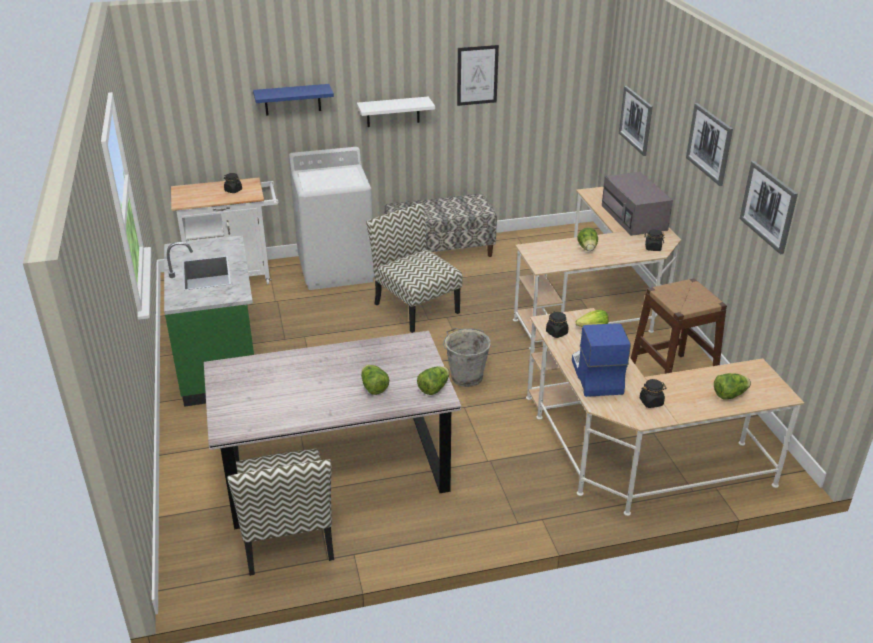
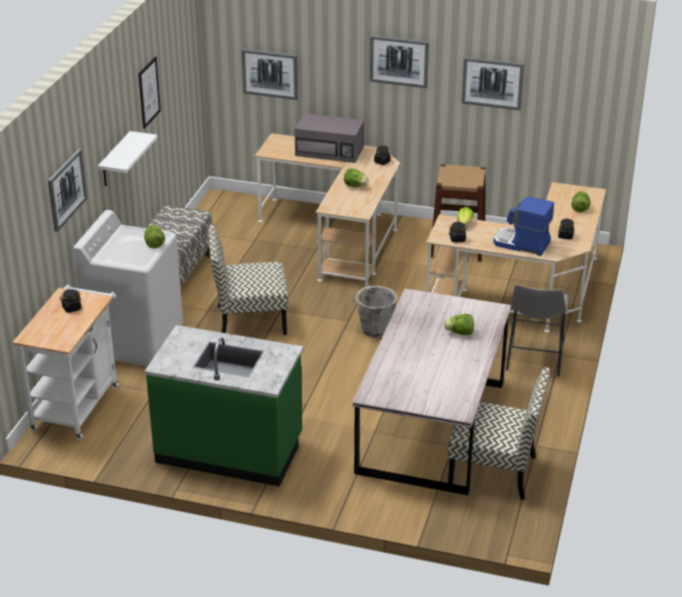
camera: 60 degrees left, 0 degrees up
blue shelf [253,84,334,116] -> picture [48,149,87,232]
lettuce [417,366,450,395] -> lettuce moved to [144,226,165,249]
none -> grey stool [506,284,568,377]

